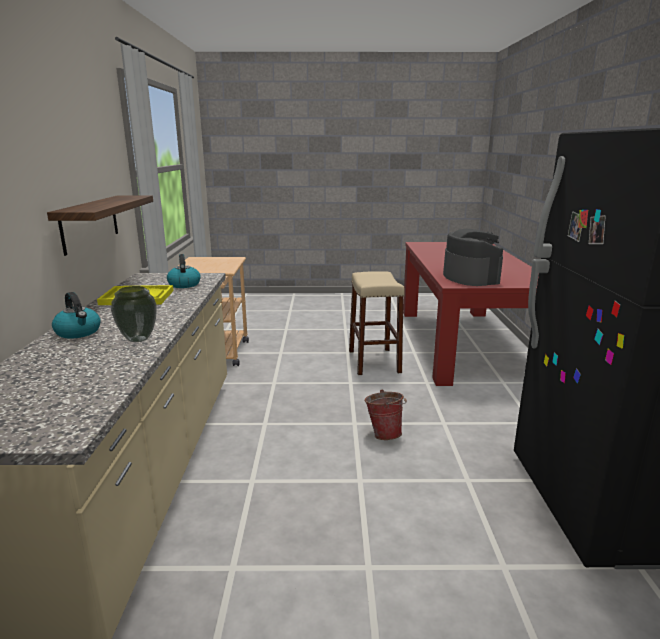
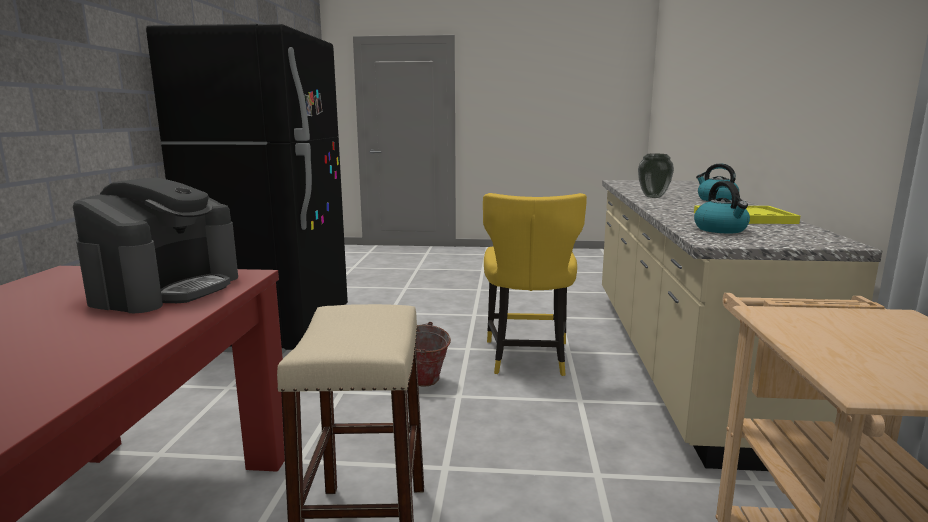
camera: 175 degrees left, 5 degrees down
shelf [47,195,153,256] -> none
coffee machine [443,229,503,286] -> coffee machine turned 150 degrees counterclockwise [73,178,238,313]
none -> yellow chair [483,193,587,376]

